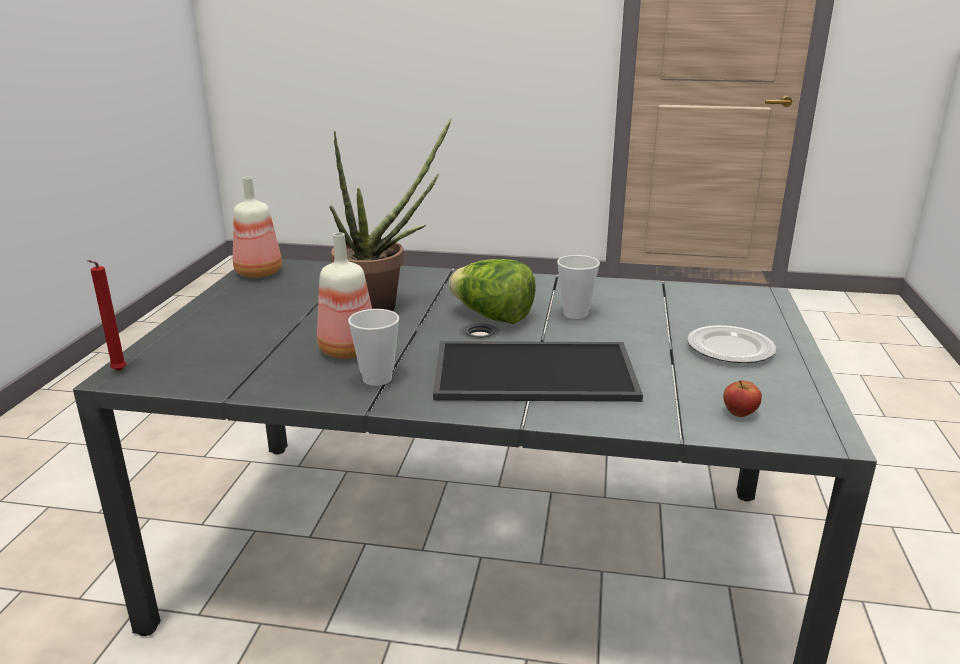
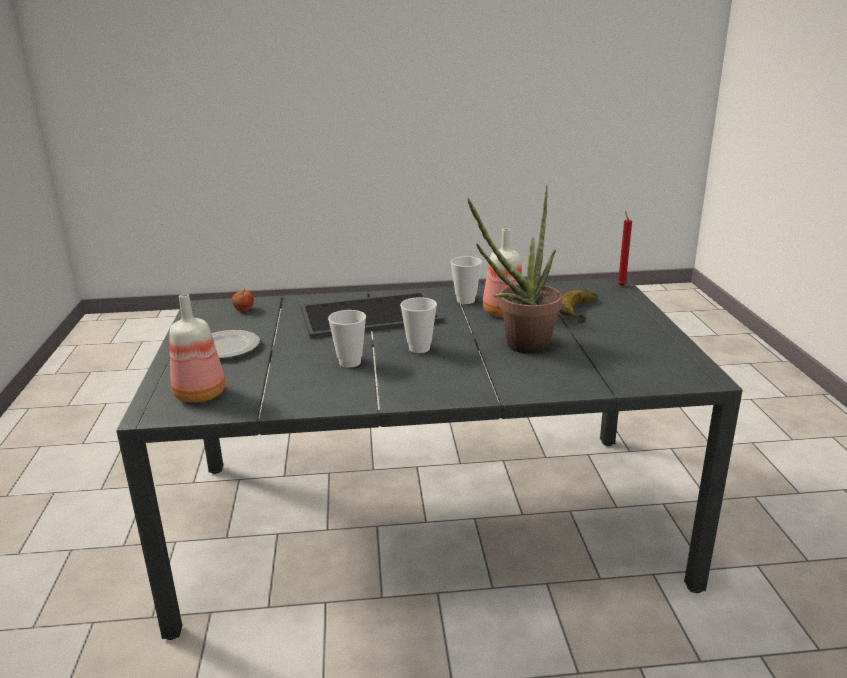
camera: 165 degrees right, 0 degrees up
bottle [233,177,282,278] -> bottle moved to [169,294,226,403]
lettuce [449,259,536,324] -> cup [400,297,437,353]
none -> banana [559,290,598,323]

